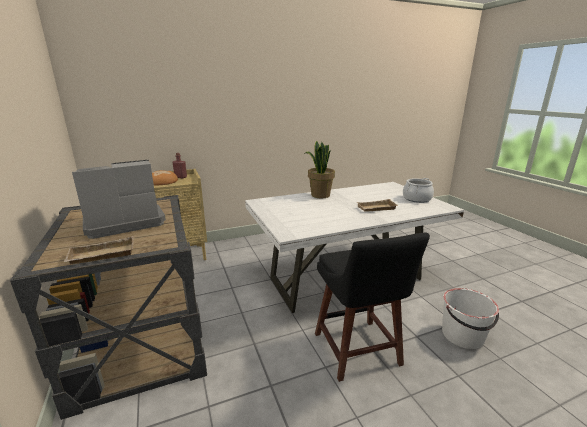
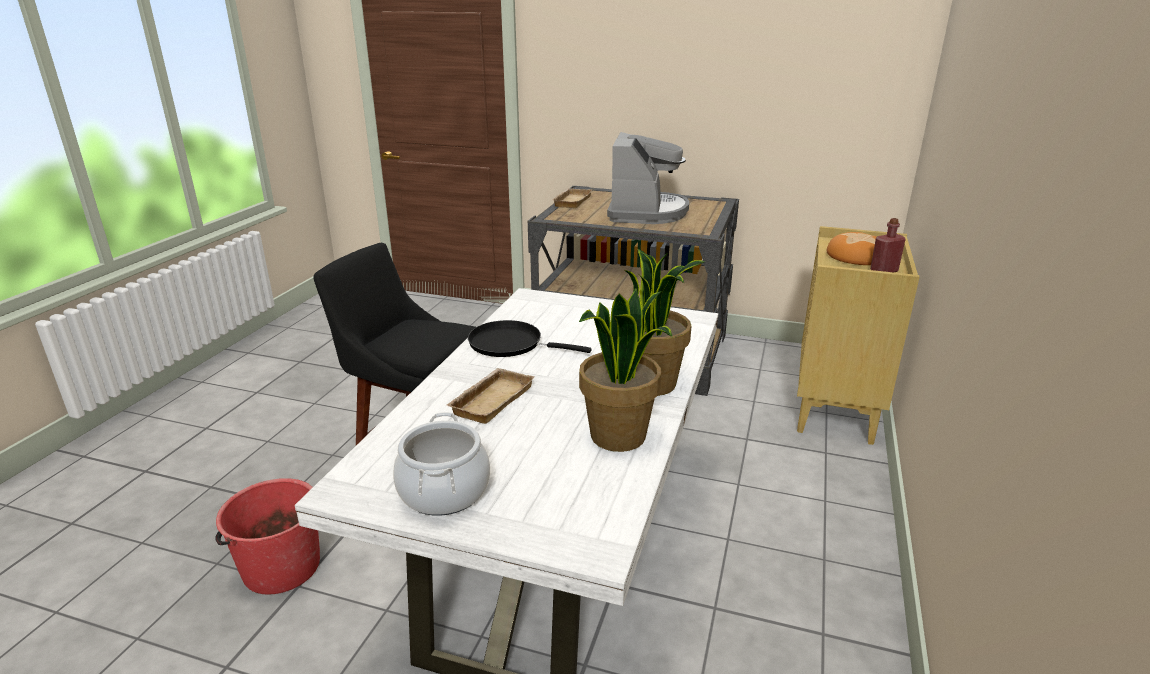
camera: 130 degrees right, 5 degrees up
white bucket [442,288,499,349] -> red bucket [215,478,320,594]
none -> black frying pan [468,320,592,357]
none -> potted plant [579,288,672,452]

